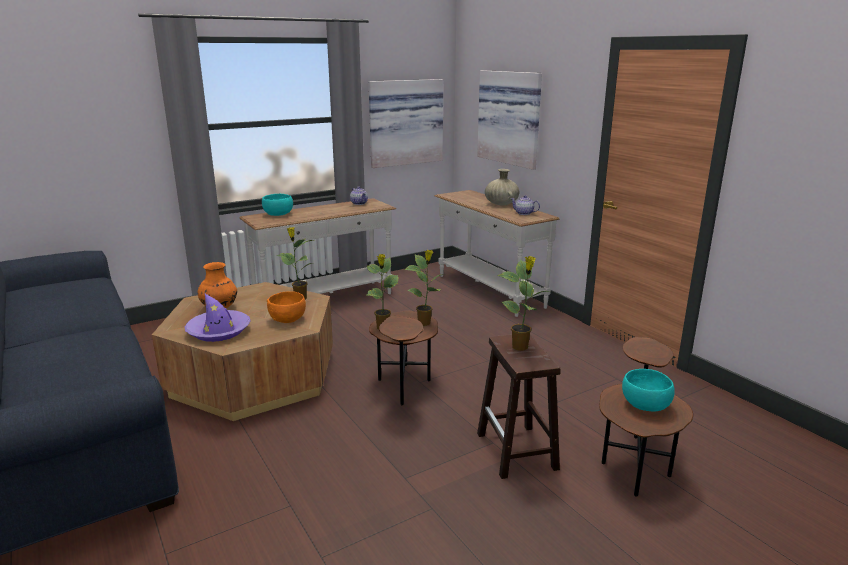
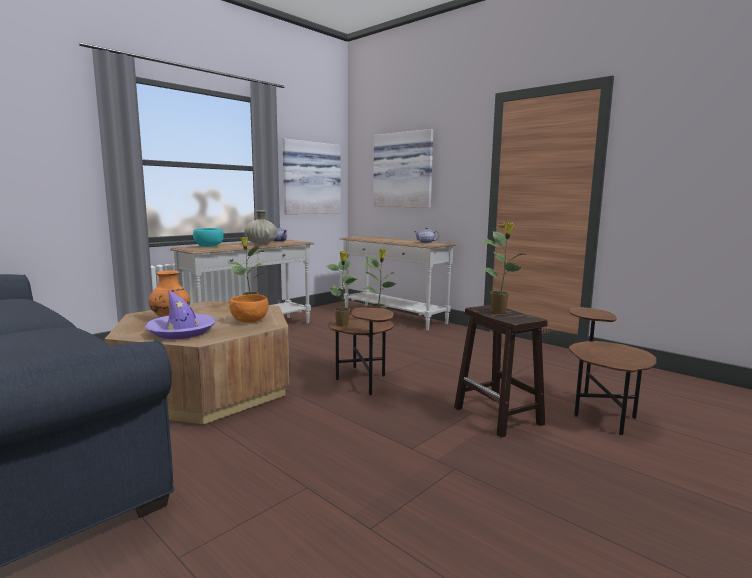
camera: 15 degrees left, 10 degrees down
beige vase [485,169,519,206] -> beige vase moved to [244,210,278,244]
turquoise bowl [622,369,675,412] -> none

